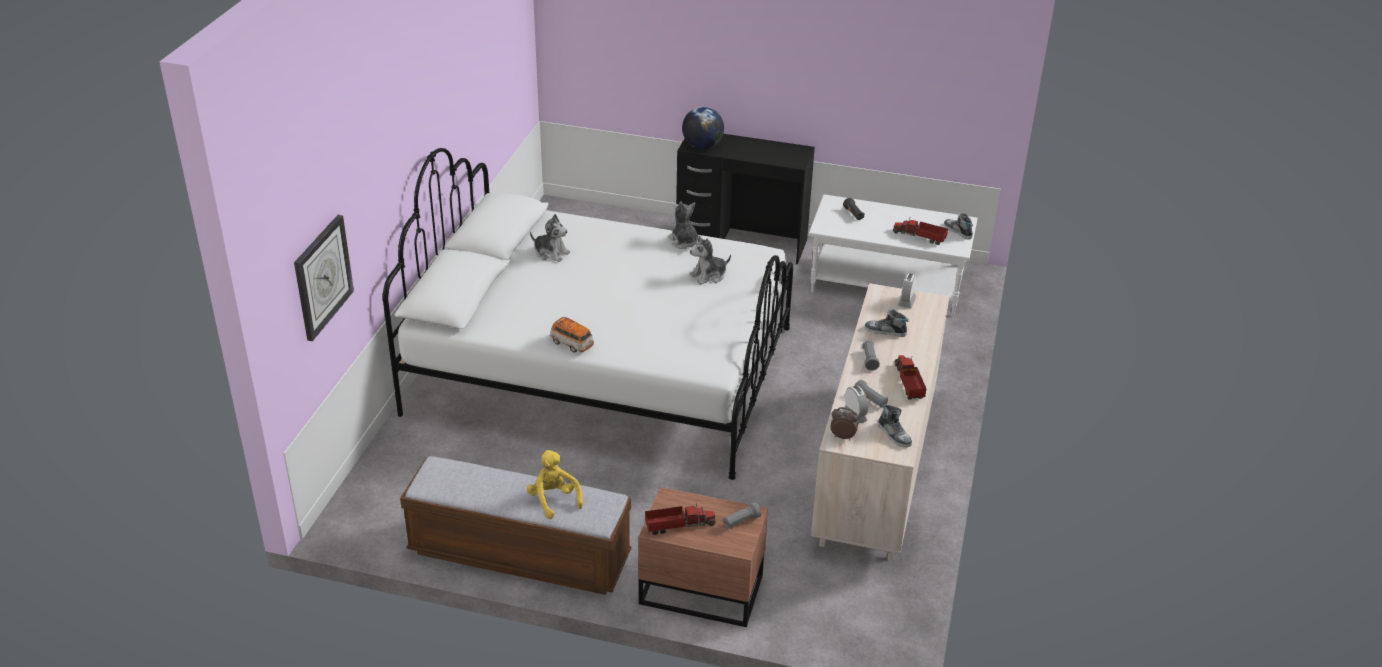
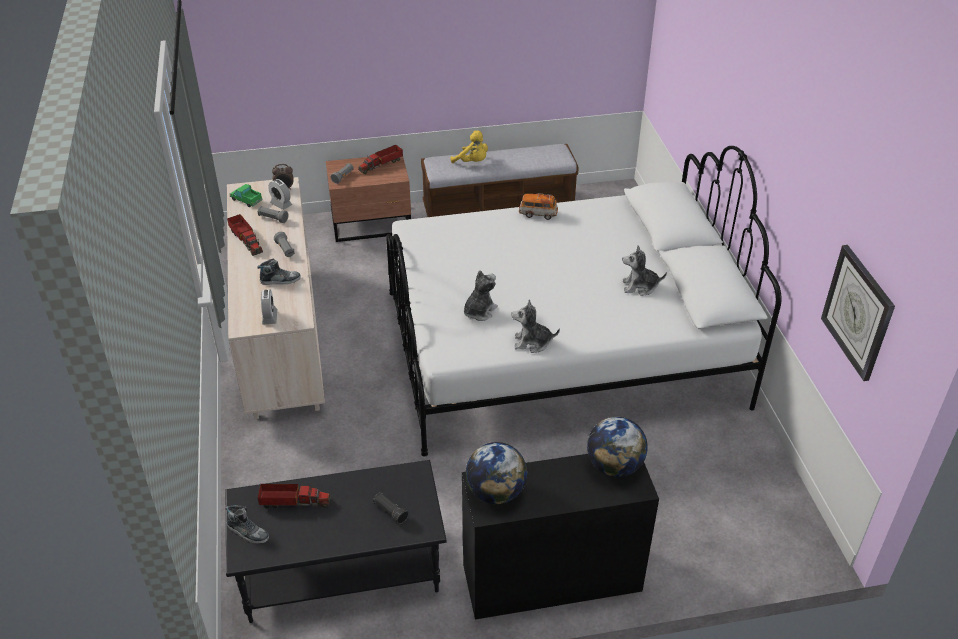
camera: 155 degrees right, 5 degrees up
wall clock [294,215,354,341] -> wall clock moved to [821,245,895,381]
plush toy [668,201,698,249] -> plush toy turned 150 degrees clockwise [511,299,560,353]
white coffee table [808,194,978,316] -> black coffee table [226,460,447,623]
shoe [878,405,912,448] -> toy truck [230,184,263,208]
none -> globe [466,442,527,504]

